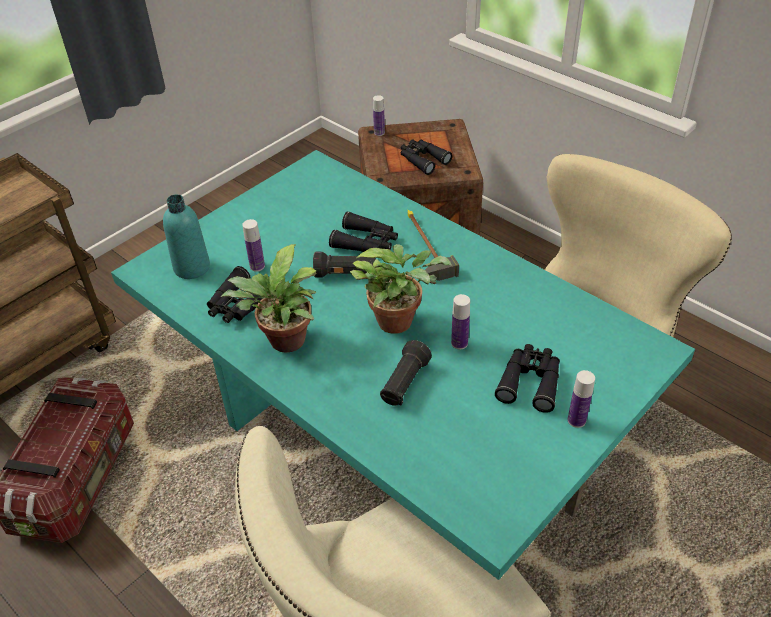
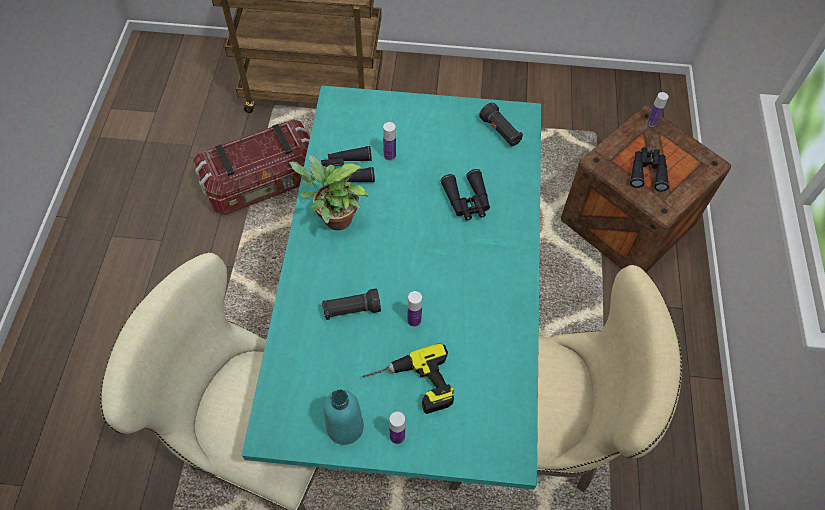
camera: 50 degrees right, 15 degrees up
turquoise bottle [163,194,210,279] -> turquoise bottle moved to [323,389,364,445]
black flashlight [313,252,376,278] -> black flashlight moved to [479,102,523,146]
potted plant [350,244,452,334] -> none
hammer [408,210,459,281] -> none
black binoculars [495,344,560,413] -> power drill [363,343,454,414]

